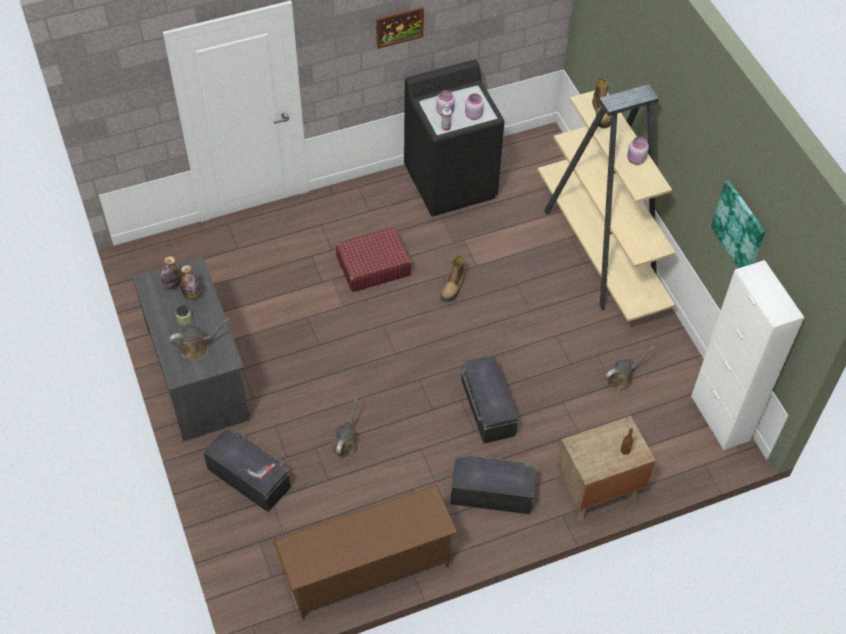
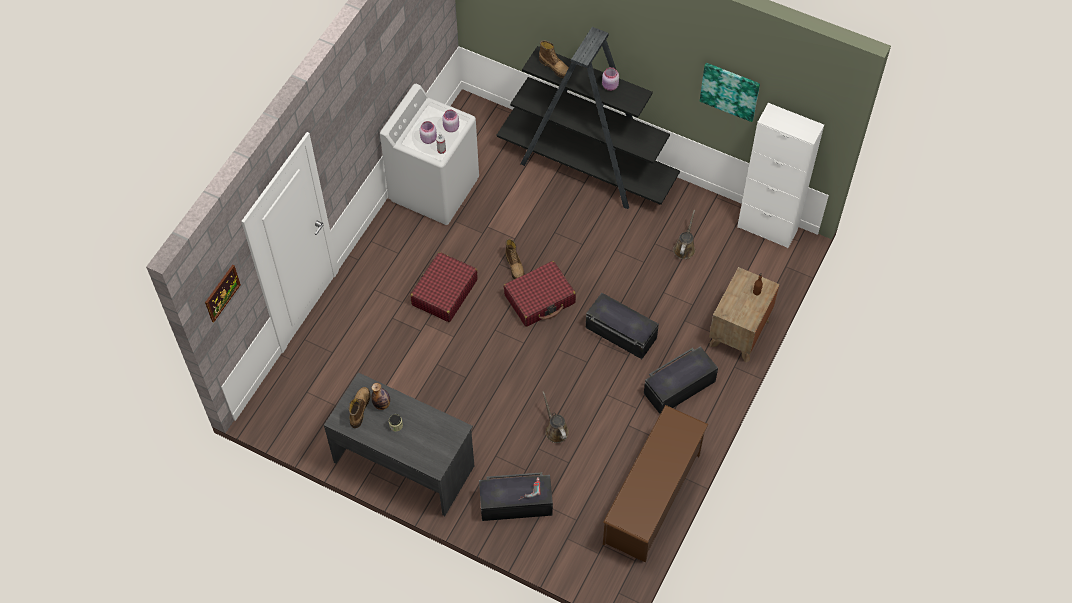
camera: 40 degrees left, 5 degrees up
bottle [161,256,181,289] -> boot [349,387,370,428]
brown watering can [170,319,230,360] -> none
picture [376,7,424,49] -> picture moved to [205,265,241,322]
black washing machine [404,60,504,216] -> white washing machine [380,84,479,225]
beige bookcase [538,84,676,322] -> black bookcase [496,27,680,209]
none -> red suitcase [504,261,576,327]

